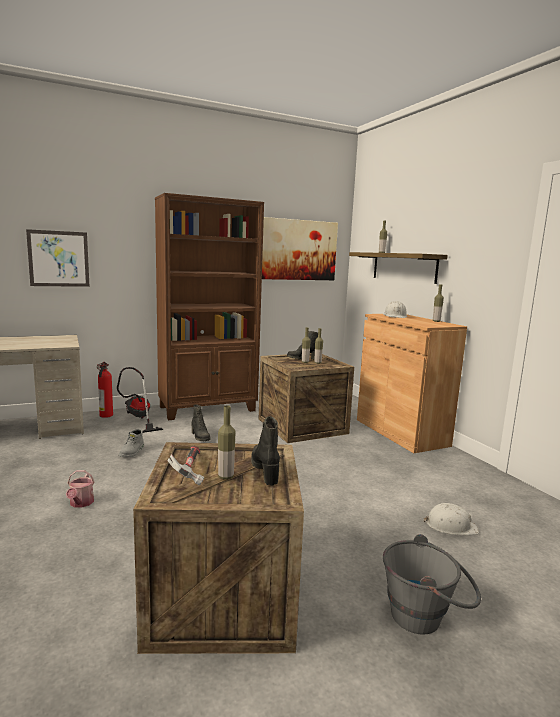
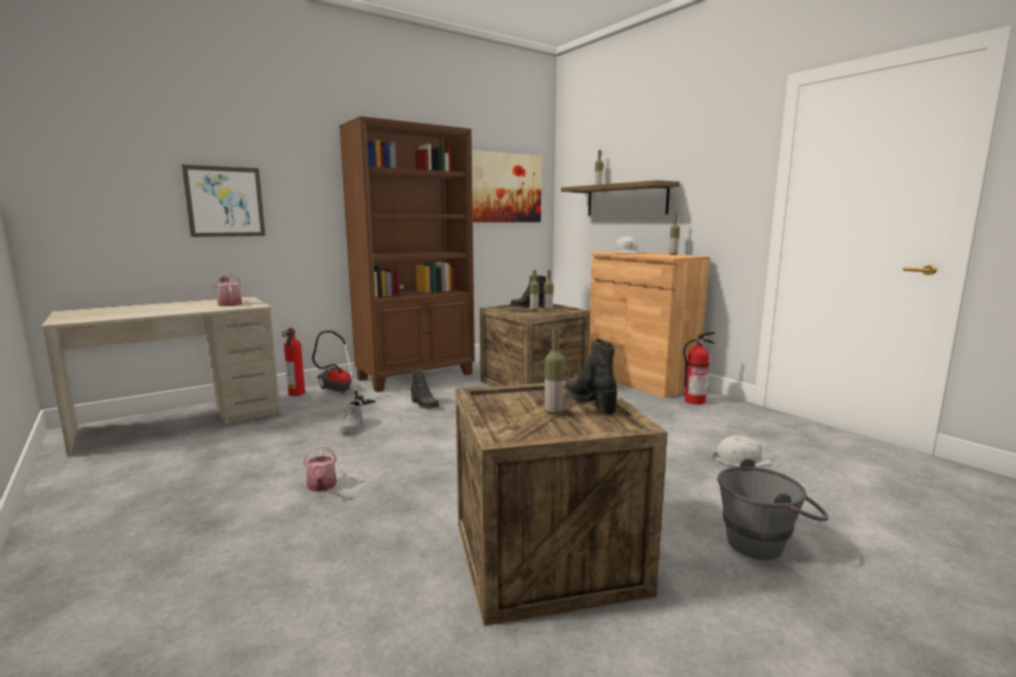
camera: 10 degrees left, 0 degrees up
hammer [167,446,204,485] -> none
none -> watering can [214,273,242,306]
none -> fire extinguisher [683,332,716,405]

